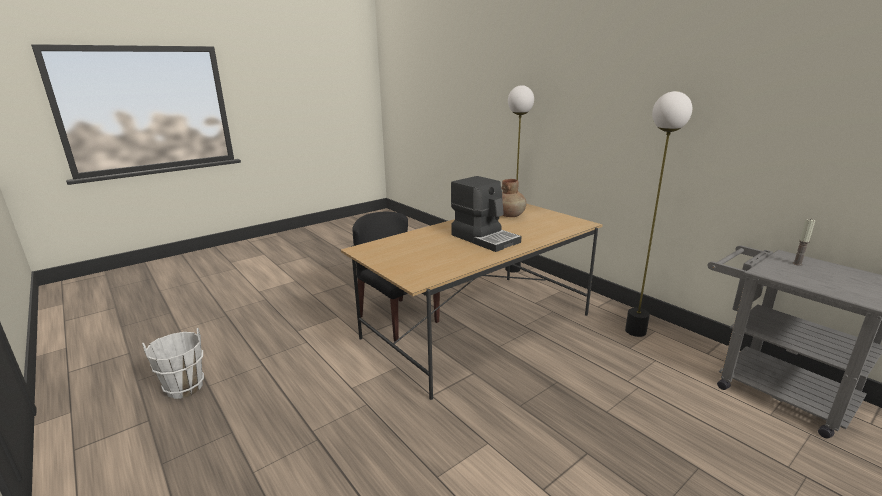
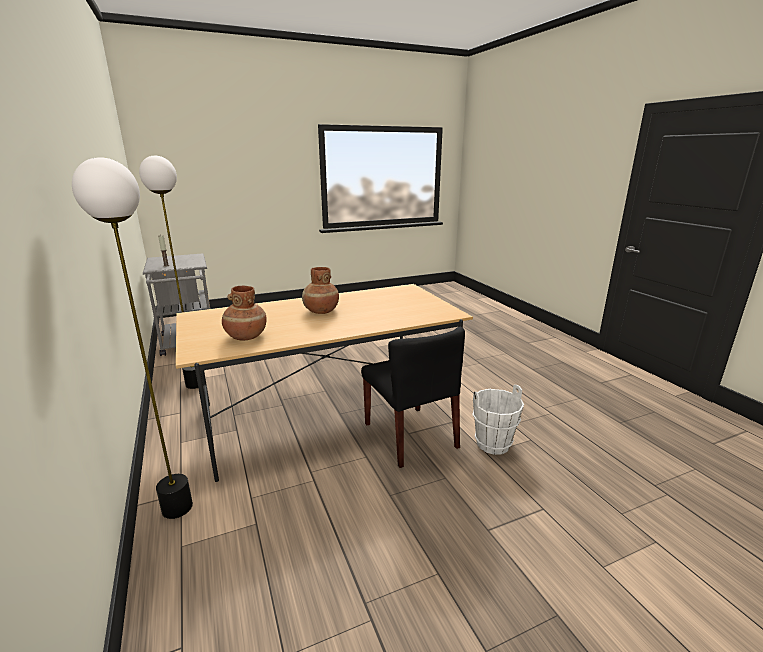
camera: 165 degrees left, 0 degrees up
white bucket [142,328,204,399] -> white bucket moved to [472,385,524,455]
coffee machine [451,176,522,252] -> brown vase [302,267,339,314]

